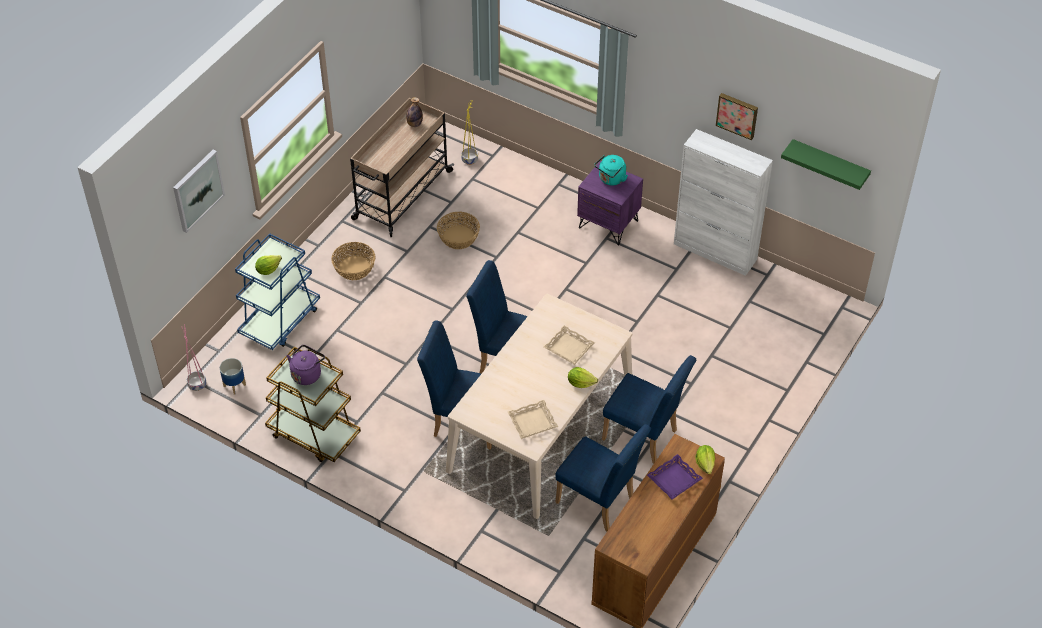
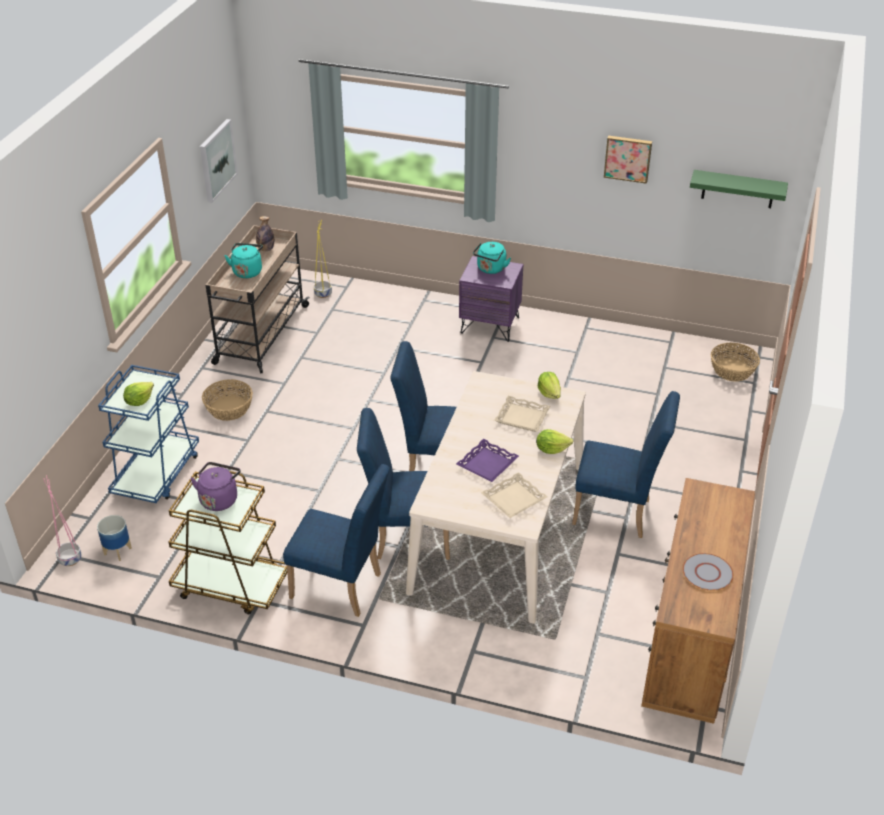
camera: 15 degrees left, 10 degrees down
picture [173,150,225,233] -> picture moved to [200,119,238,203]
basket [437,212,480,249] -> basket moved to [711,343,760,382]
blue chair [555,424,651,531] -> blue chair moved to [283,464,390,617]
purple tray [647,454,703,500] -> purple tray moved to [456,439,519,482]
white cabinet [674,129,773,276] -> none
lettuce [696,445,715,474] -> lettuce moved to [538,372,561,399]
none -> turquoise kettle [224,243,263,278]
none -> grey plate [682,553,734,591]

